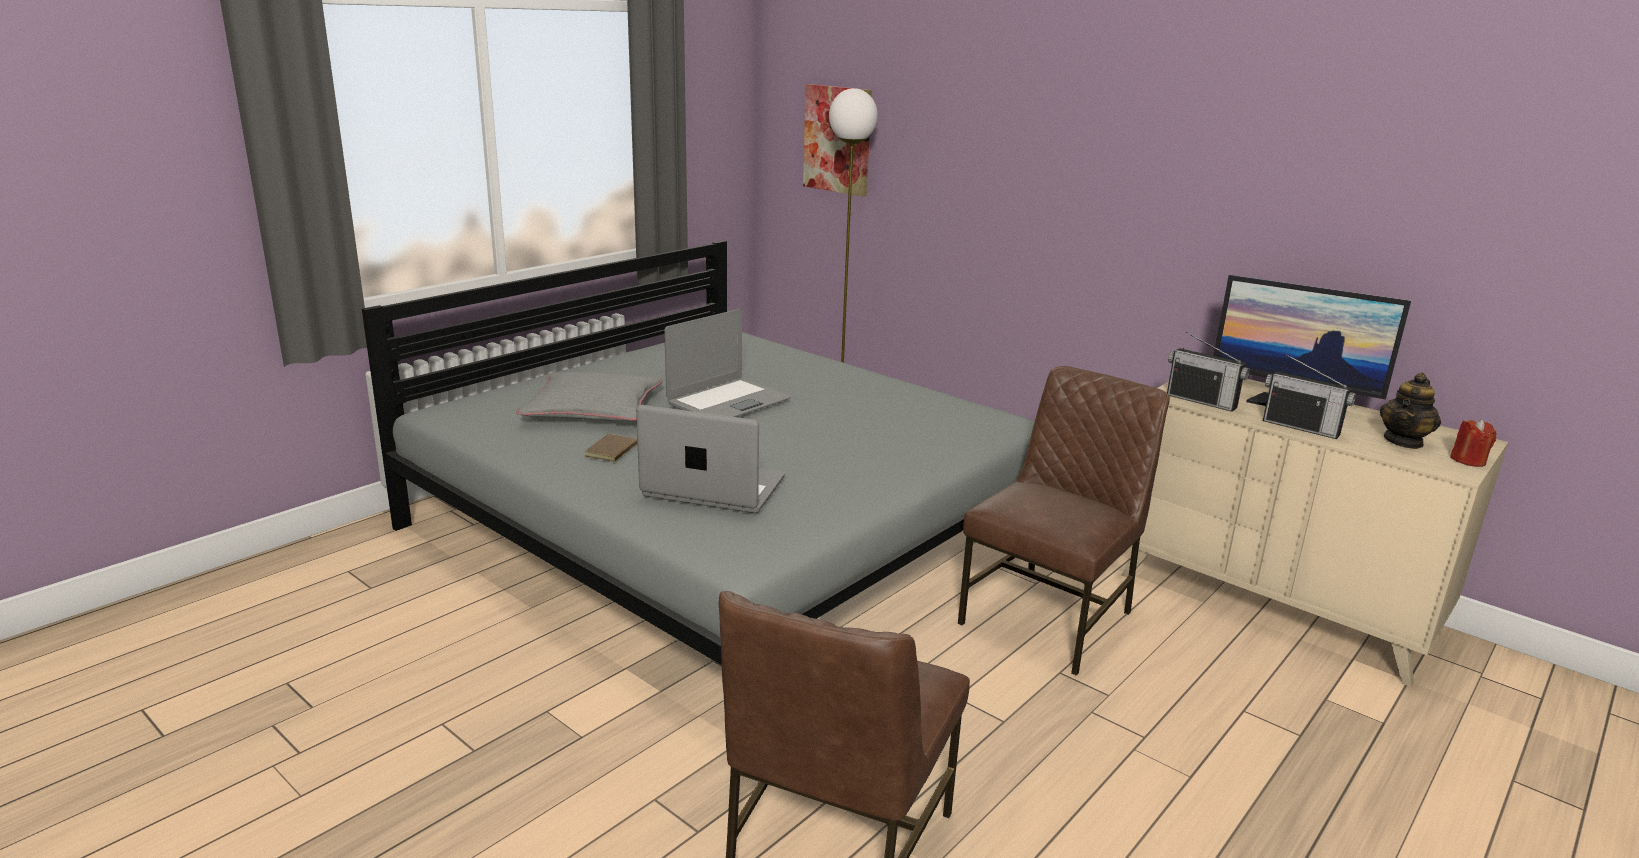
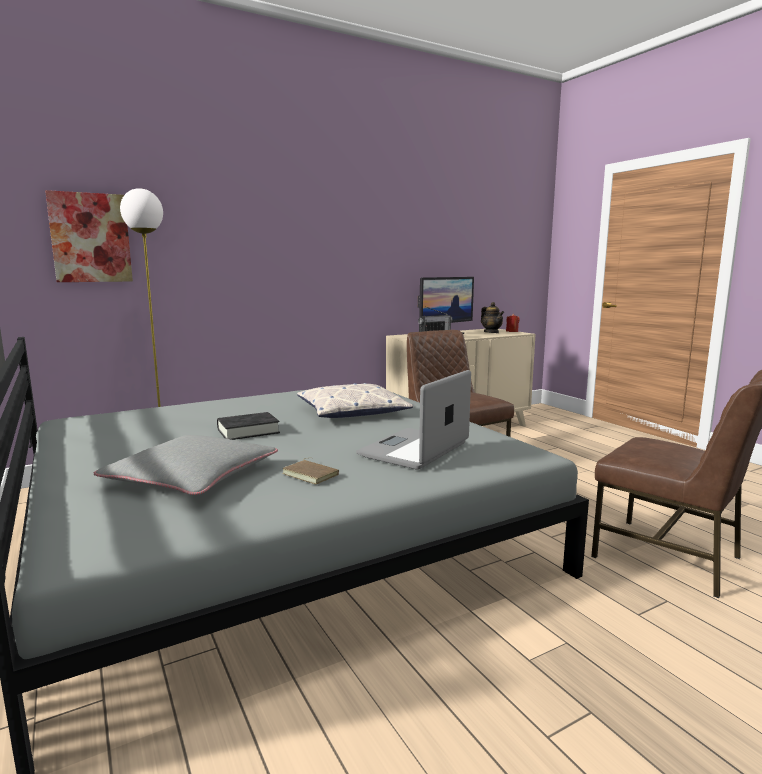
camera: 70 degrees left, 10 degrees down
laptop [664,309,790,417] -> black book [217,412,280,440]
radio [1263,354,1356,439] -> none
none -> pillow [297,383,413,418]

